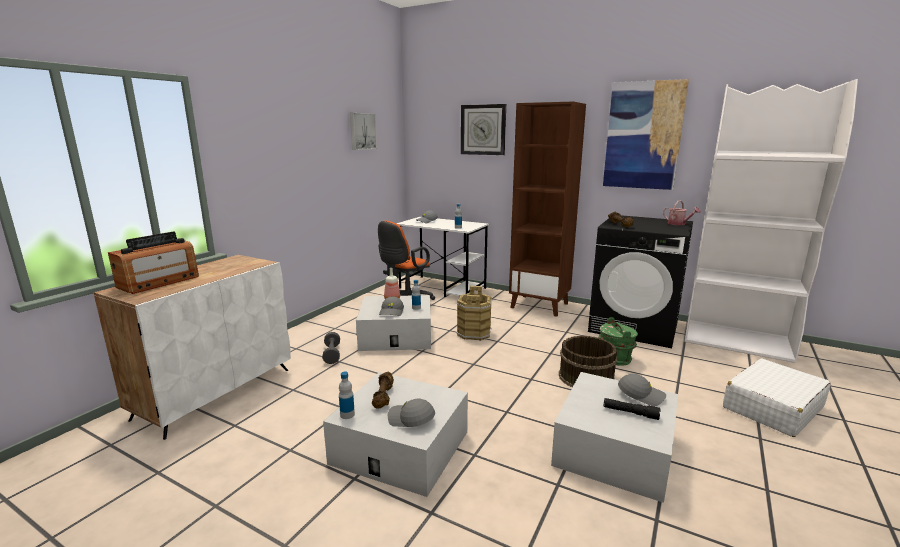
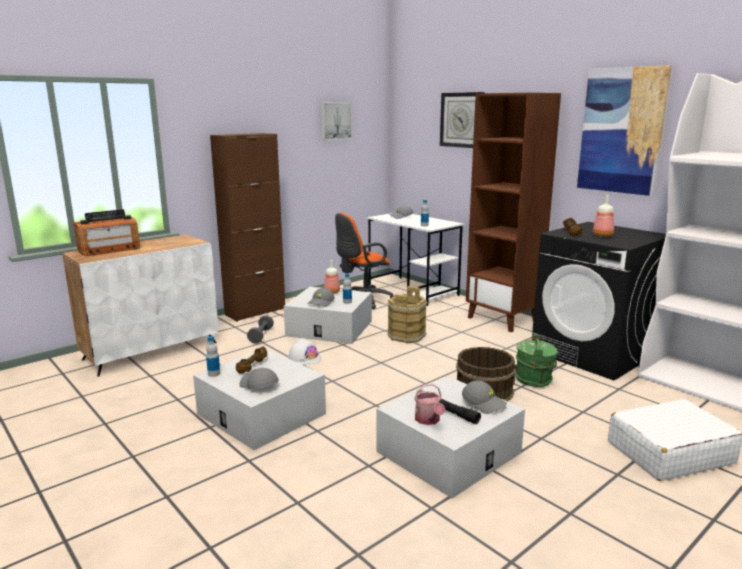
camera: 20 degrees right, 0 degrees up
watering can [663,200,701,225] -> watering can moved to [414,384,445,425]
none -> brown cabinet [210,133,285,322]
none -> white hard hat [288,338,321,365]
none -> bottle [593,195,614,237]

